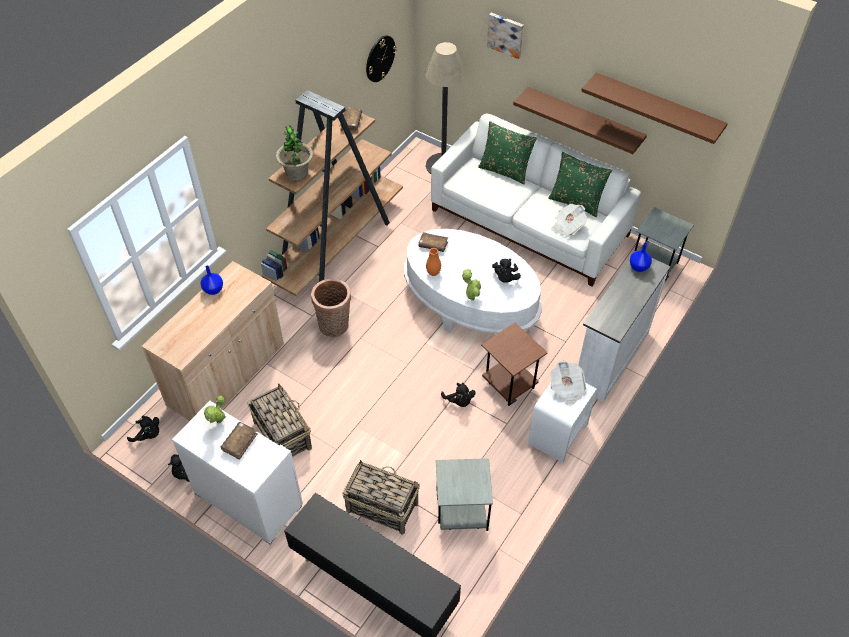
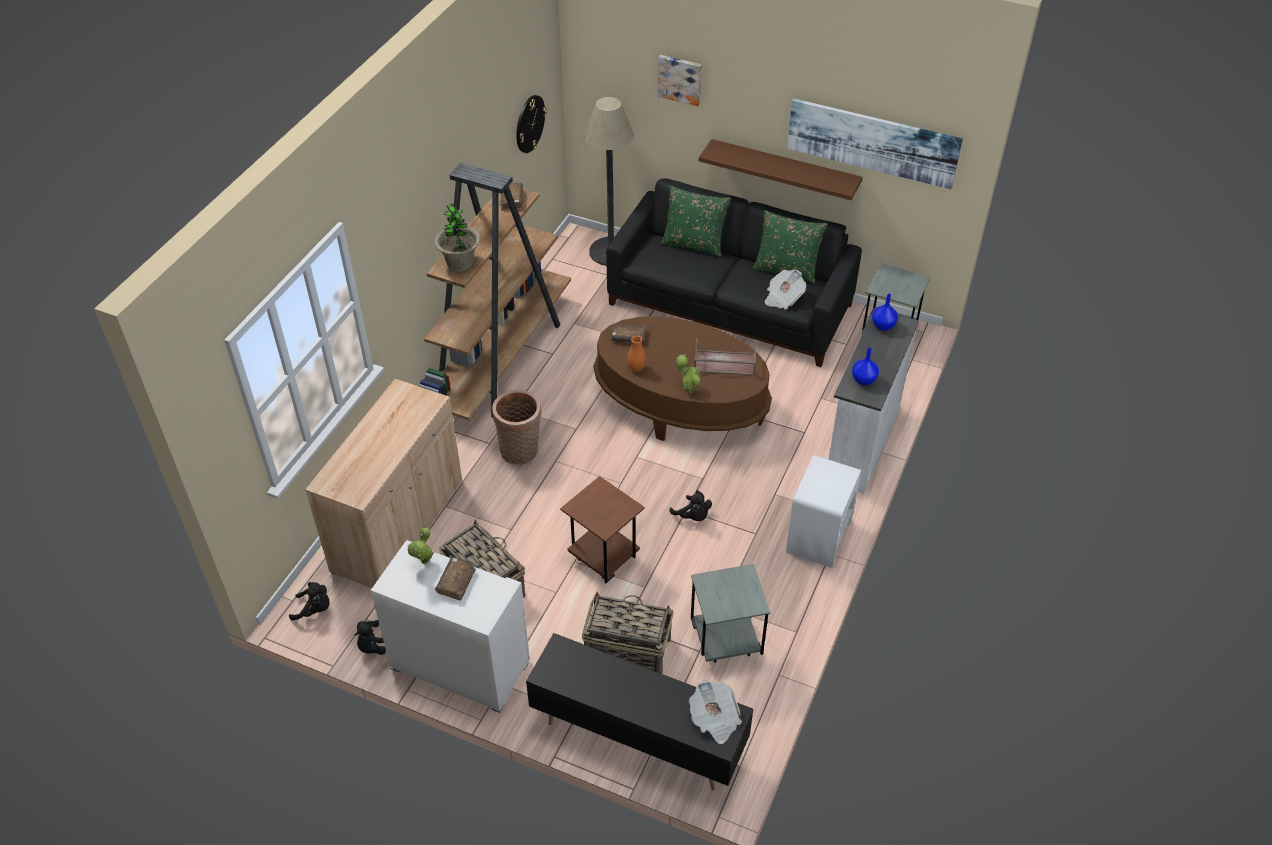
camera: 10 degrees left, 5 degrees down
blue vase [201,265,223,295] -> blue vase moved to [852,348,879,386]
white coffee table [404,229,542,334] -> brown coffee table [594,316,772,441]
white sofa [431,114,641,287] -> black sofa [606,178,862,367]
brown side table [481,323,548,406] -> brown side table moved to [560,476,645,583]
black plush toy [492,259,521,283] -> brown tray [694,339,756,376]
newspaper [550,360,587,406] -> newspaper moved to [689,680,742,744]
brown shelf [581,73,728,144] -> picture [787,98,963,189]

